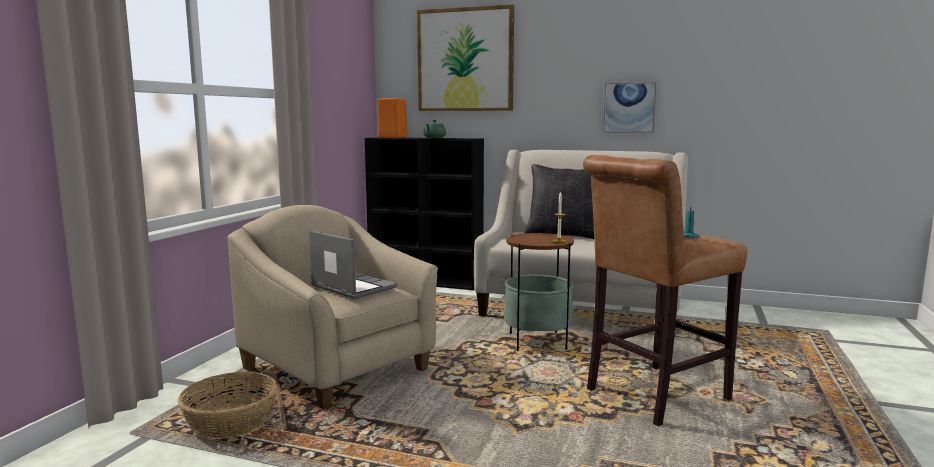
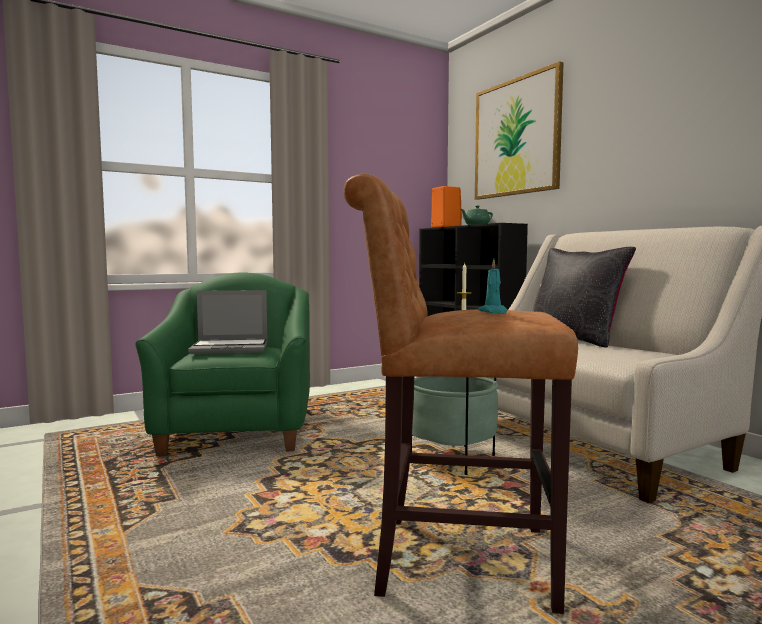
camera: 40 degrees right, 5 degrees down
basket [178,372,277,438] -> none
beige armchair [227,205,438,410] -> green armchair [135,272,310,456]
laptop [309,230,397,299] -> laptop turned 90 degrees clockwise [188,290,268,354]
picture [603,82,656,133] -> none

